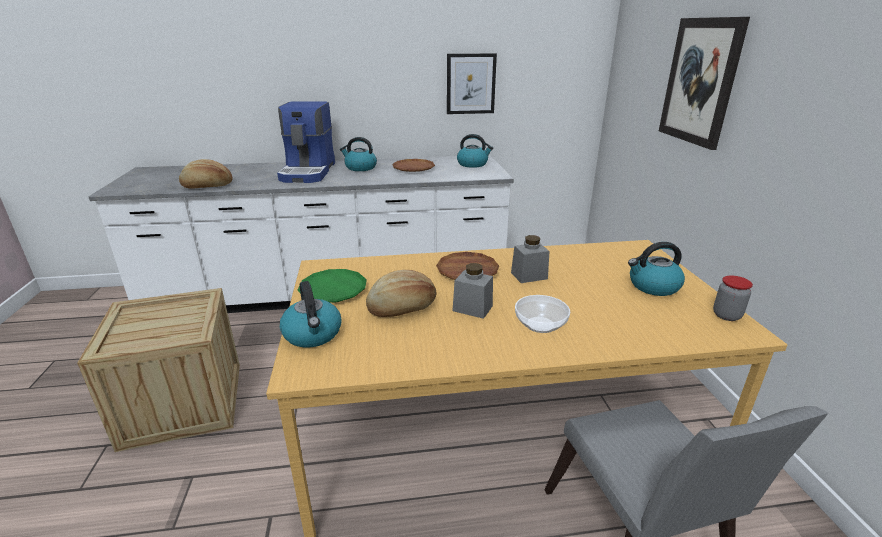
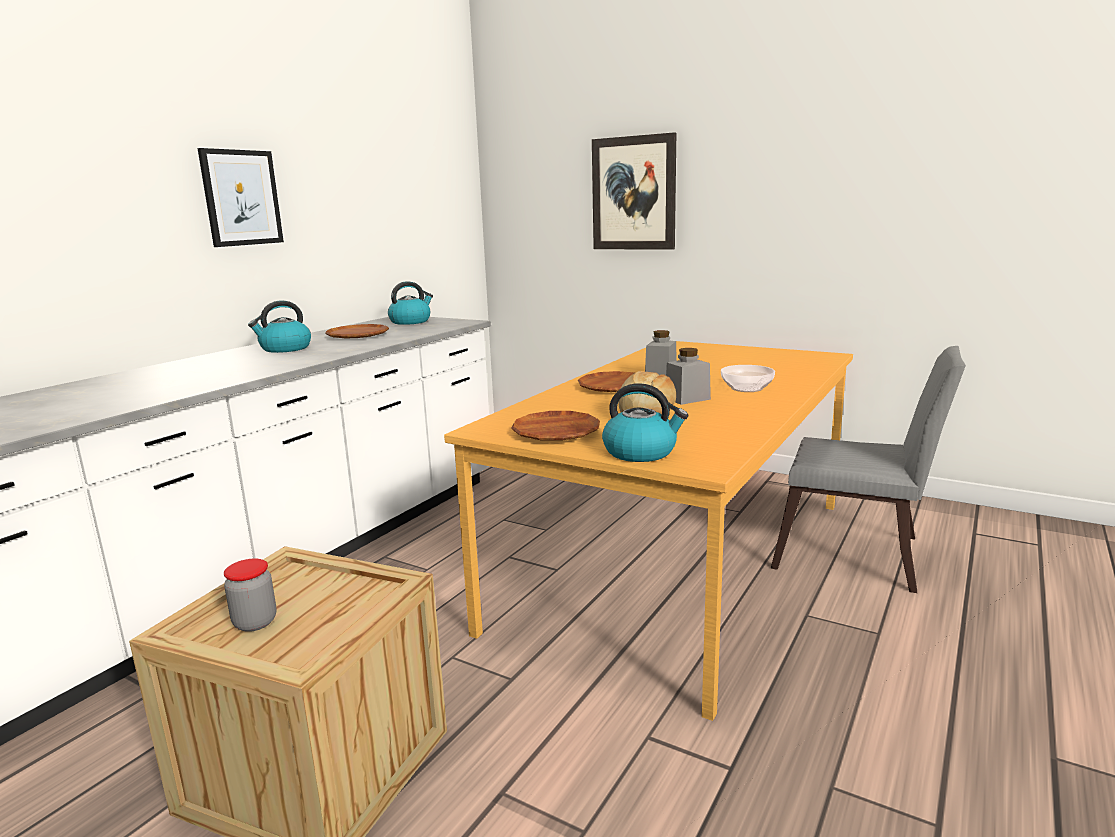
camera: 50 degrees left, 10 degrees down
bread [179,159,233,189] -> none
coffee machine [277,102,335,183] -> none
green plate [298,269,367,303] -> brown plate [511,411,600,441]
picture [447,53,497,114] -> picture moved to [198,148,284,247]
kettle [628,242,685,296] -> none
jar [713,275,753,321] -> jar moved to [224,559,277,632]

